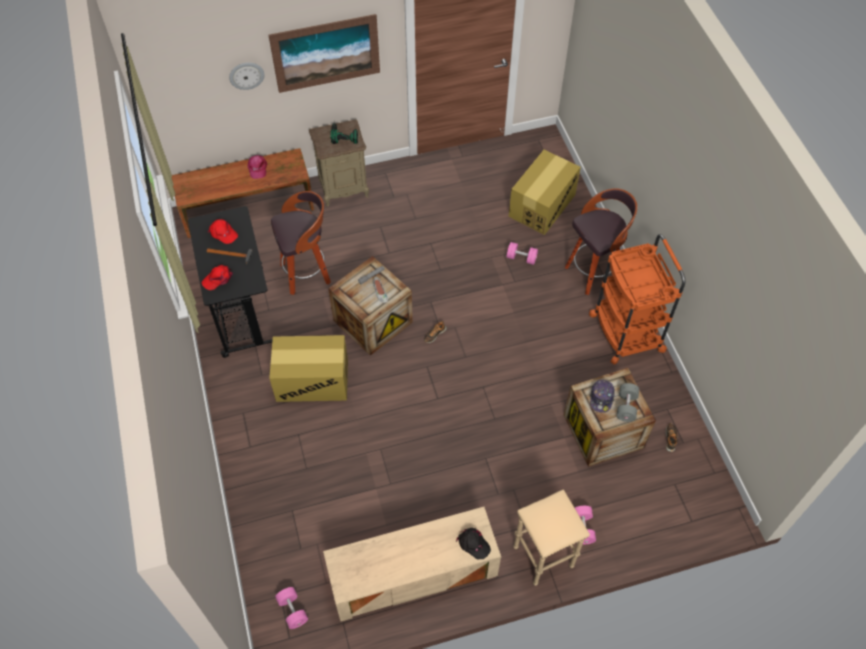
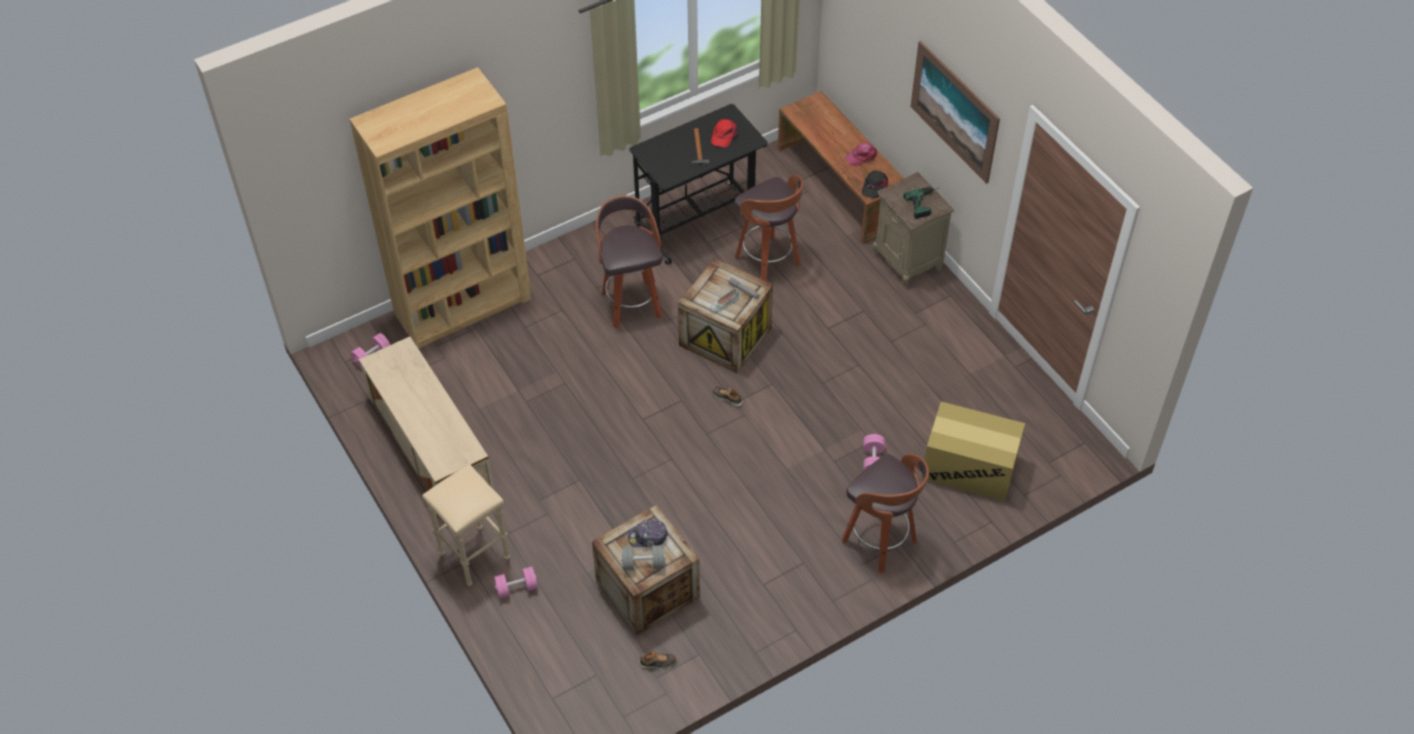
camera: 75 degrees right, 5 degrees down
red cap [201,265,233,290] -> none
wall clock [229,63,264,90] -> none
cardboard box [269,335,348,402] -> stool [596,195,662,328]
black cap [456,528,491,559] -> black cap moved to [862,171,888,199]
orange cart [589,234,685,365] -> none
none -> brown bookcase [349,67,532,348]

